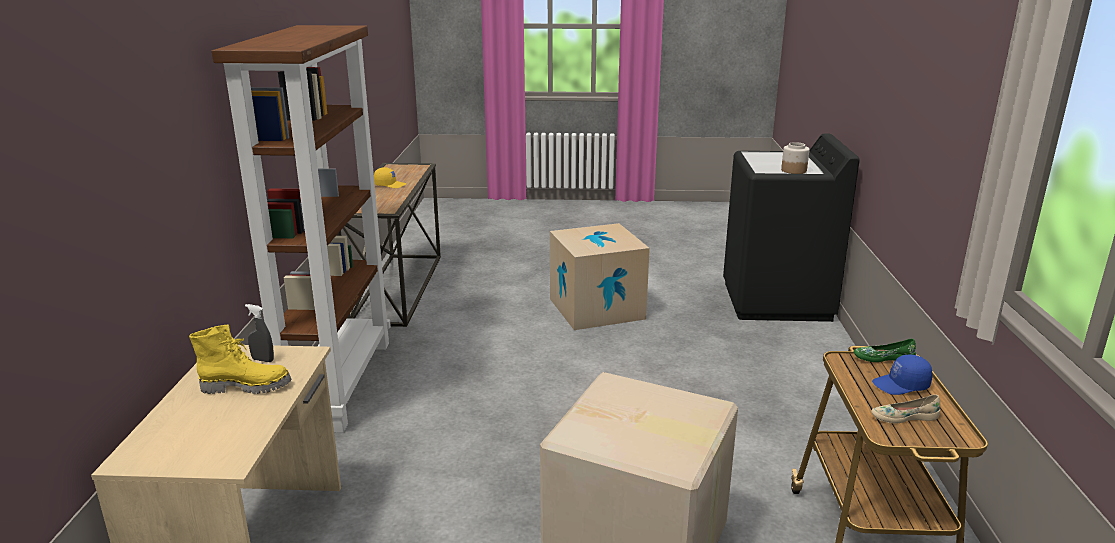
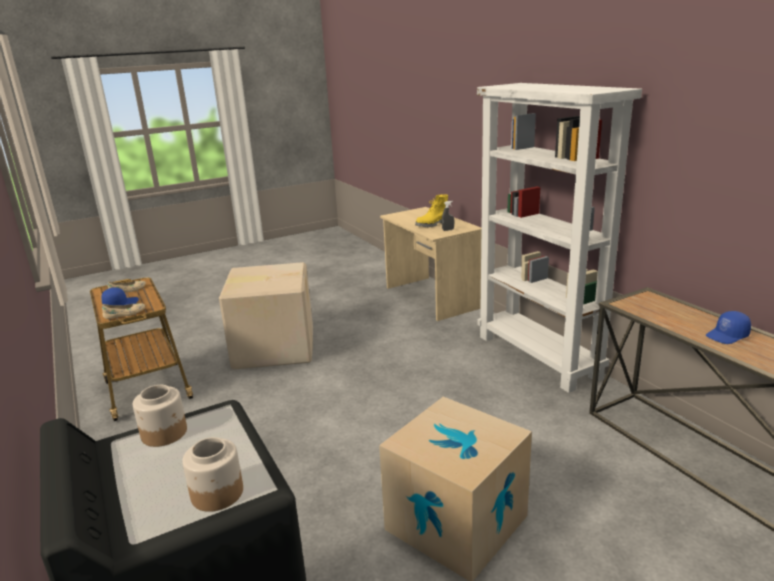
camera: 150 degrees right, 0 degrees up
brown bookcase [212,25,391,433] -> white bookcase [477,83,642,393]
yellow cap [374,167,406,188] -> blue cap [706,311,751,344]
green shoe [854,339,916,362] -> beige shoe [102,303,145,319]
none -> jar [182,437,243,512]

